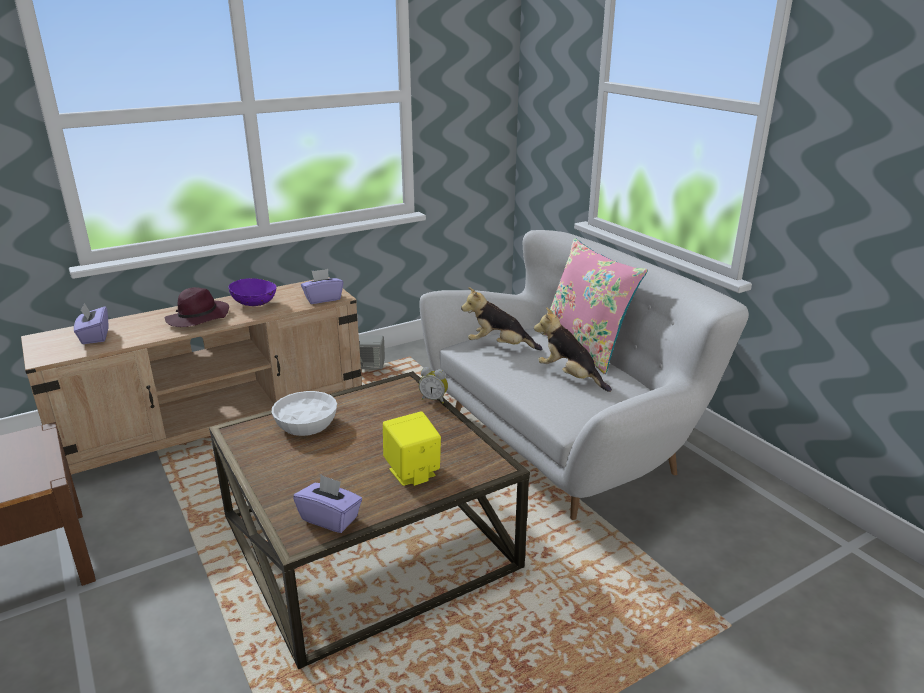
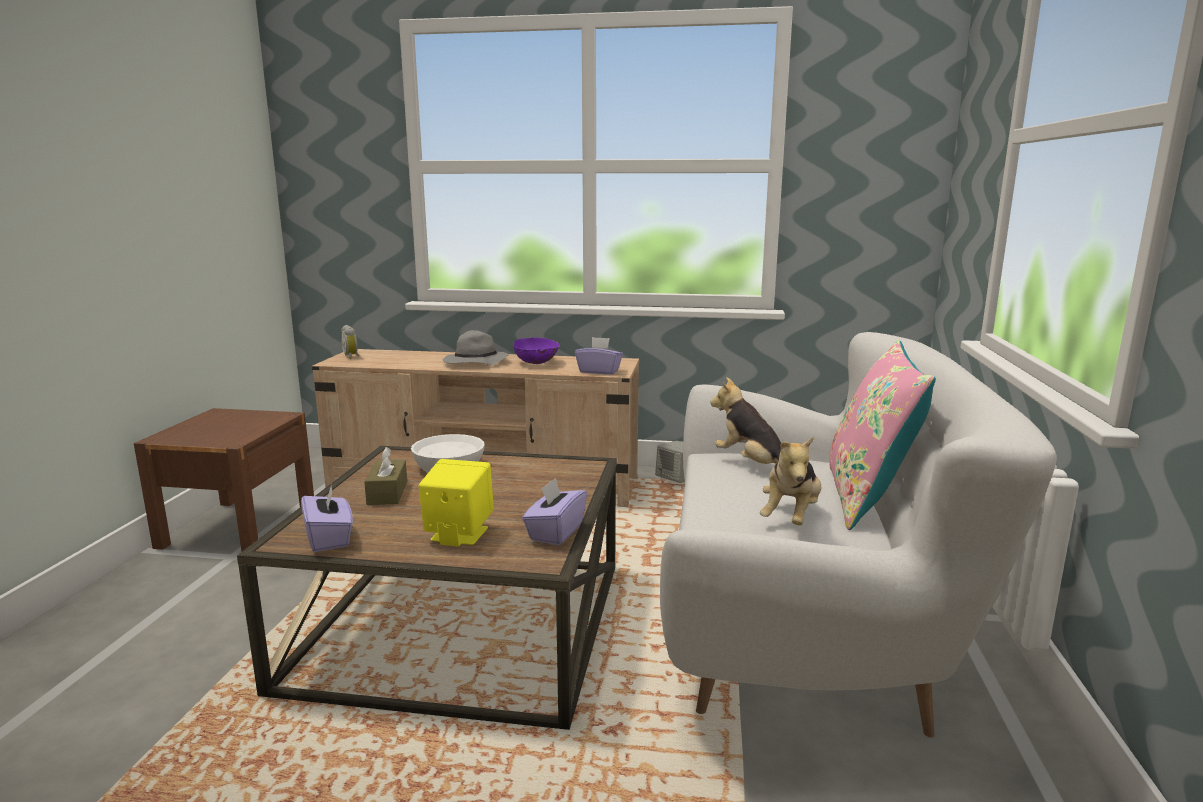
camera: 40 degrees right, 10 degrees down
purple tissue box [74,303,108,344] -> purple tissue box moved to [522,478,587,545]
purple hat [165,287,229,327] -> grey hat [443,330,509,365]
alarm clock [419,367,448,403] -> alarm clock moved to [341,325,359,359]
plush toy [534,307,612,392] -> plush toy turned 150 degrees counterclockwise [760,436,821,525]
none -> brown tissue box [364,447,407,505]

